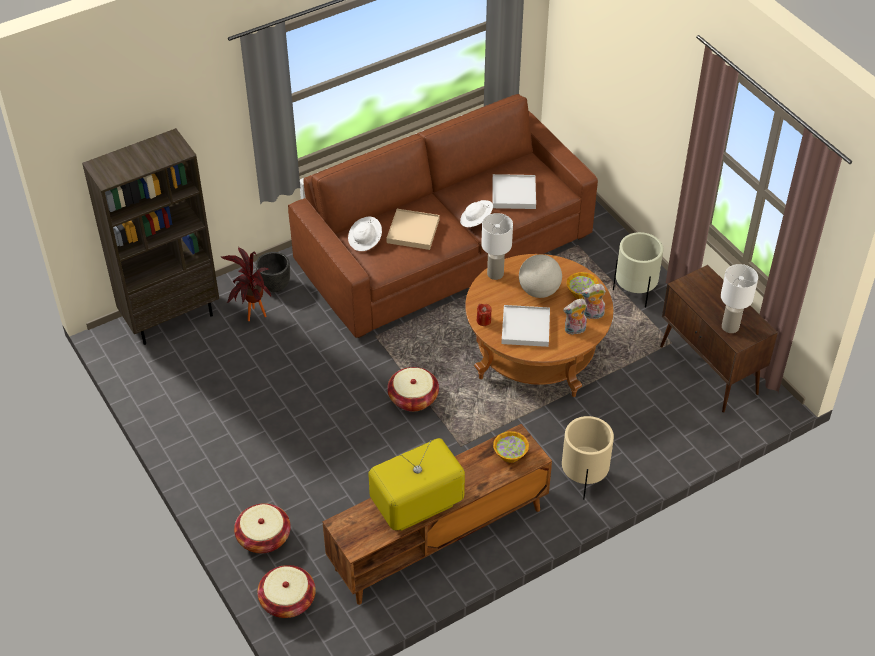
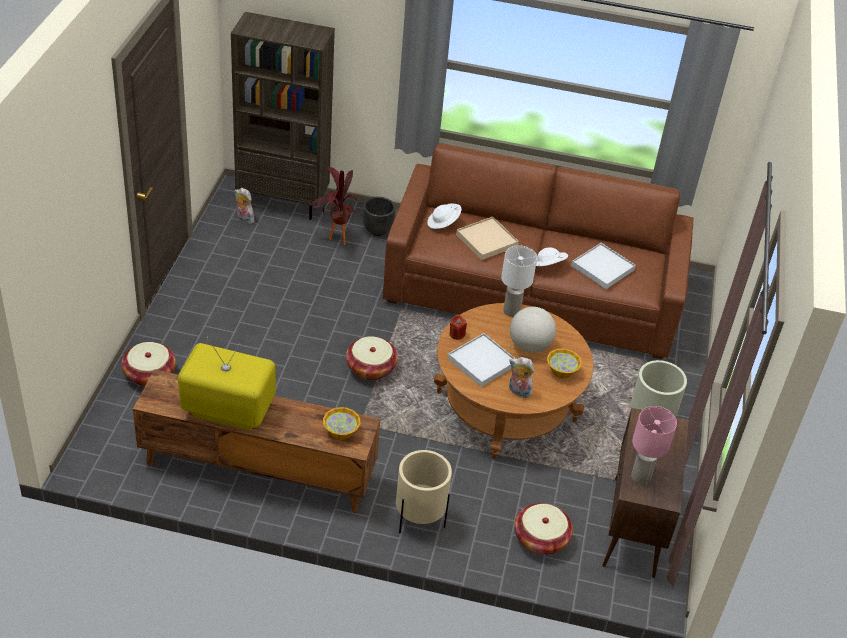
camera: 40 degrees right, 5 degrees down
basket [257,565,316,618] -> basket moved to [514,503,573,555]
plush toy [581,284,606,319] -> plush toy moved to [235,188,254,224]
white table lamp [721,264,758,333] -> pink table lamp [631,406,677,485]

